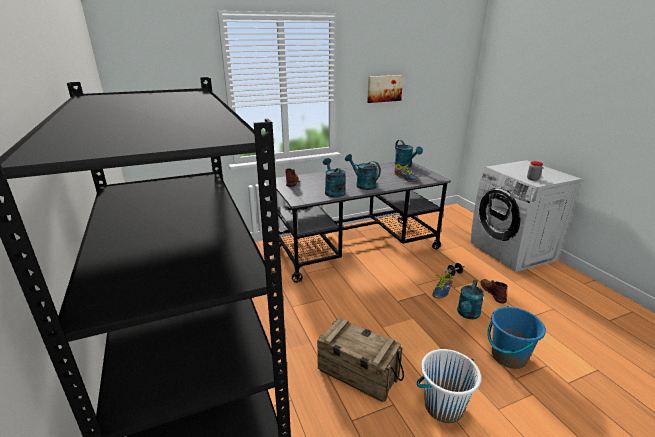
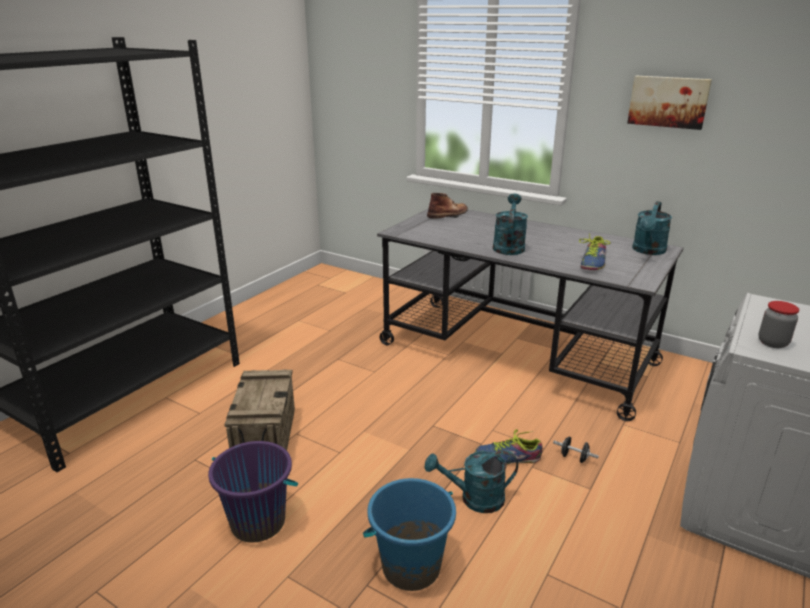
camera: 55 degrees right, 0 degrees up
turquoise watering can [323,158,346,198] -> none
white bucket [417,349,481,423] -> purple bucket [208,441,298,543]
brown boot [480,279,507,303] -> none

